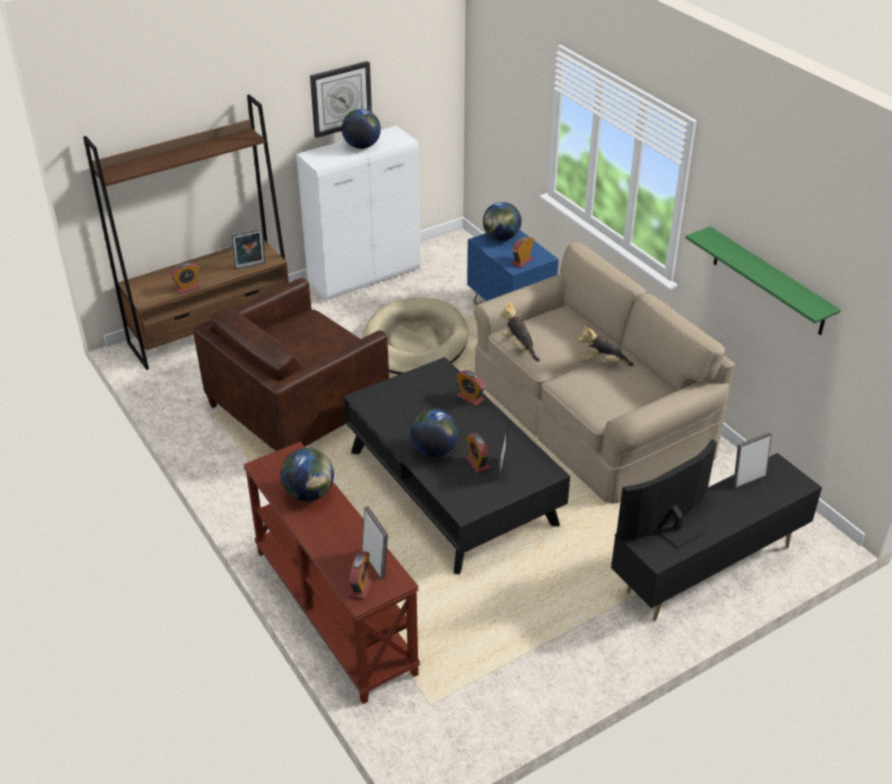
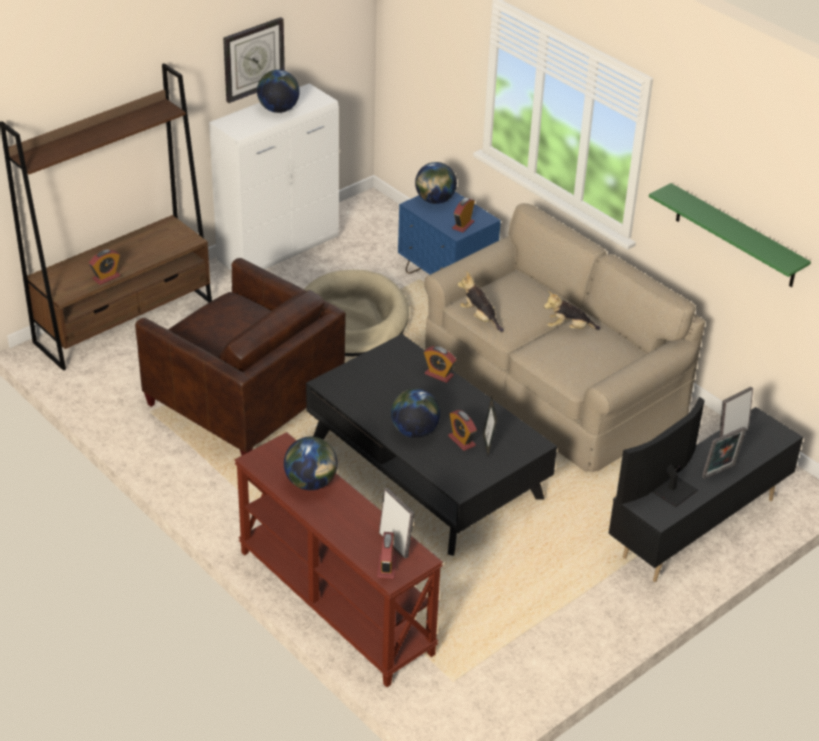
camera: 10 degrees left, 0 degrees up
brown armchair [193,278,389,451] -> brown armchair turned 90 degrees counterclockwise [135,258,346,456]
picture frame [231,228,266,270] -> picture frame moved to [702,427,746,479]

